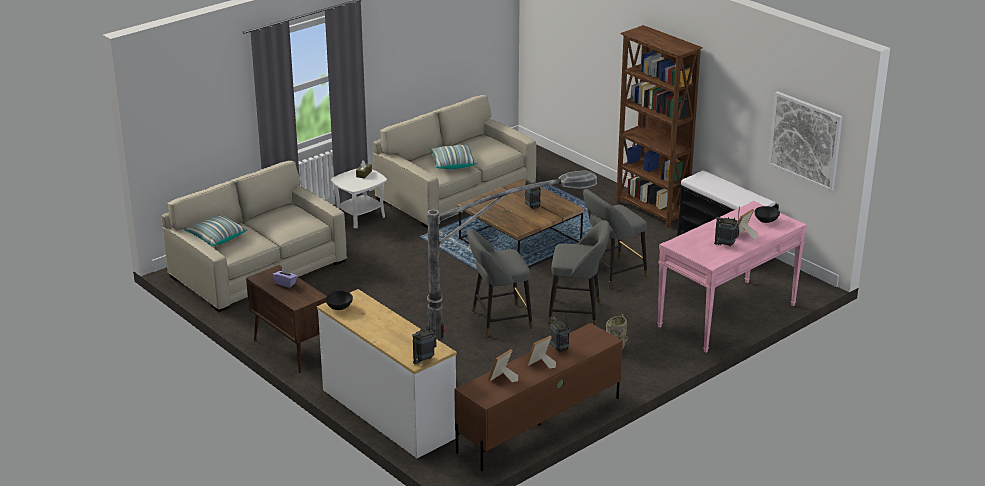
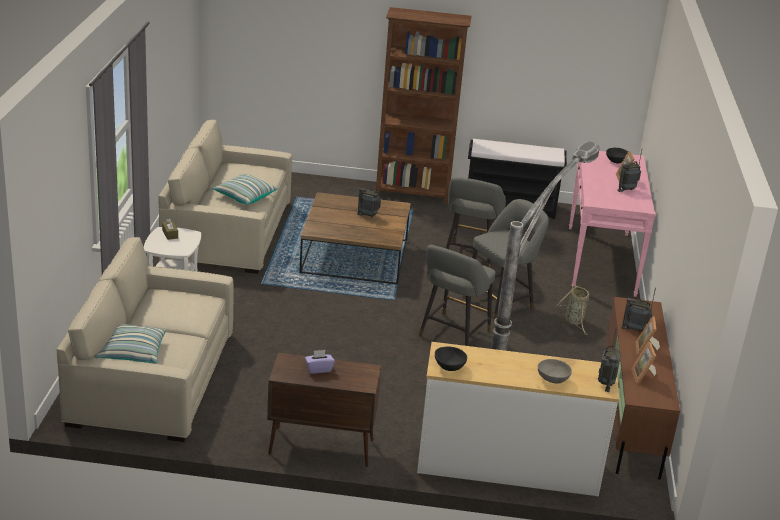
camera: 45 degrees left, 0 degrees up
picture [768,91,843,192] -> none
none -> grey bowl [538,359,572,383]

